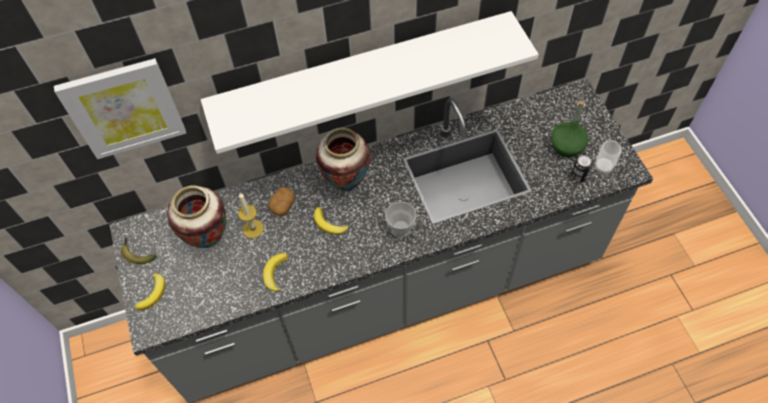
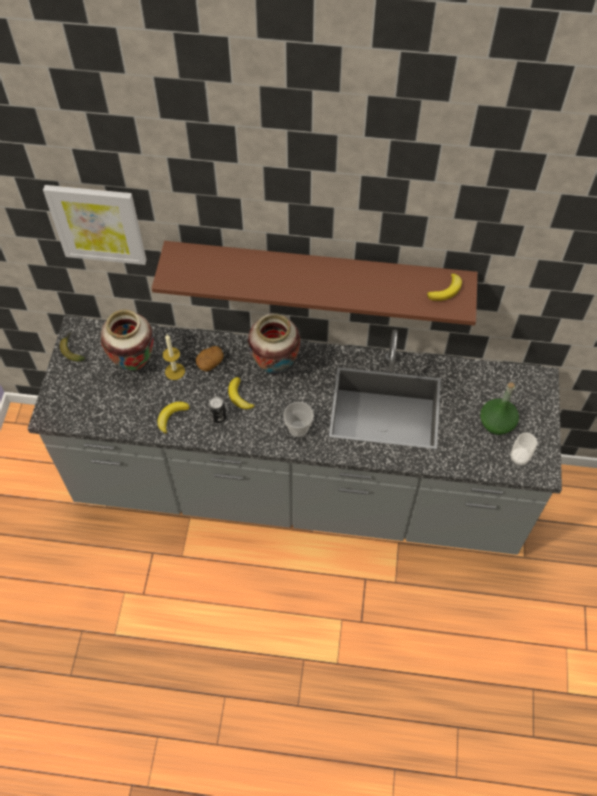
camera: 25 degrees right, 0 degrees up
banana [135,274,165,310] -> banana moved to [427,273,462,301]
white shelf [201,11,539,154] -> brown shelf [152,241,478,326]
can [571,155,592,182] -> can moved to [208,396,226,423]

